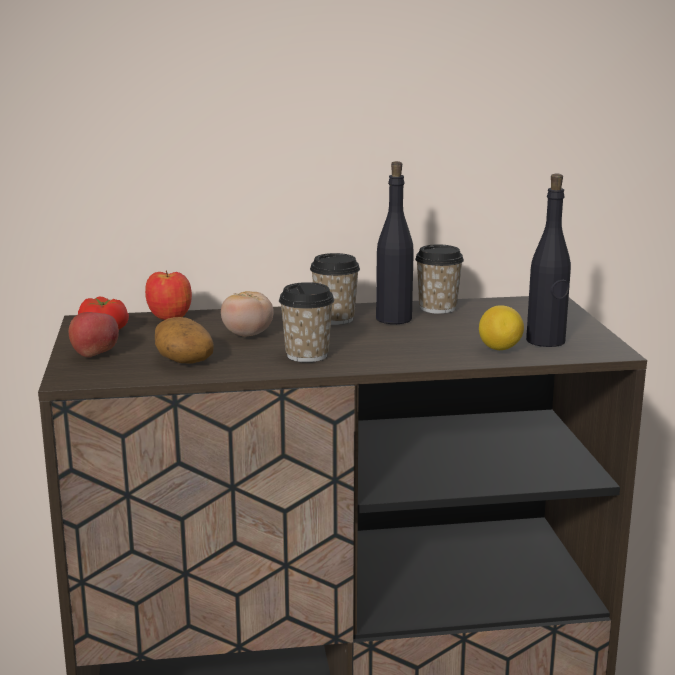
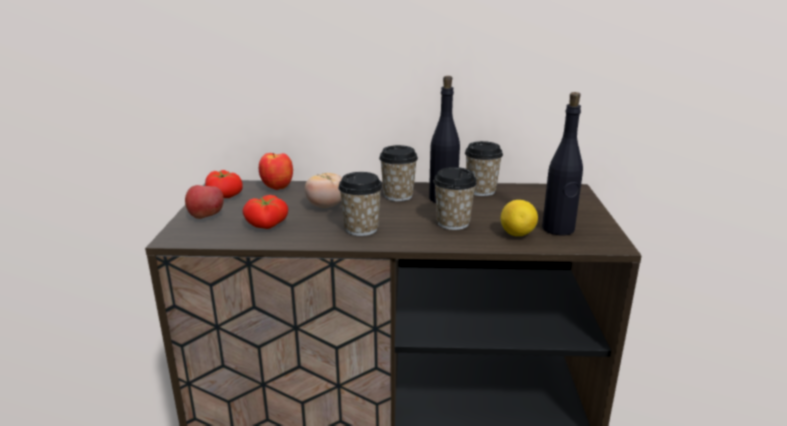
camera: 10 degrees right, 5 degrees up
potato [155,317,214,364] -> tomato [242,195,288,229]
none -> cup [433,167,477,230]

